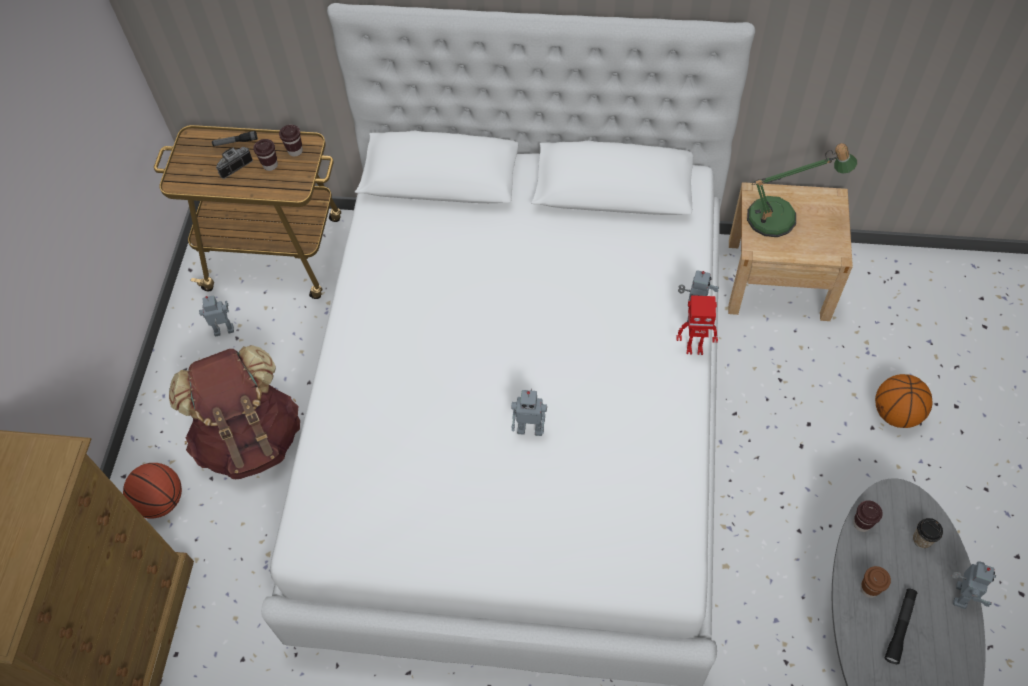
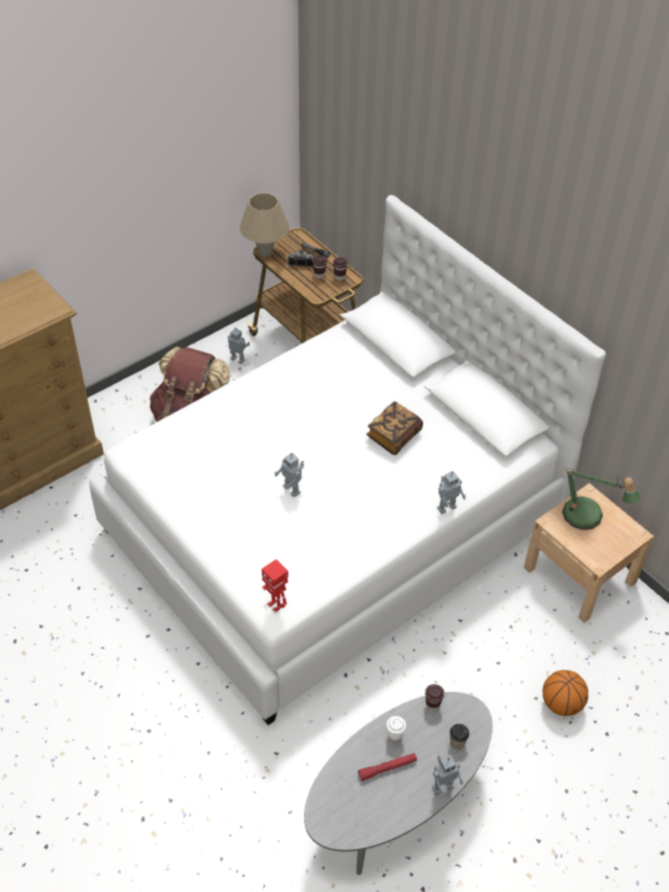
camera: 40 degrees right, 10 degrees down
basketball [123,463,182,519] -> none
toy robot [676,295,718,355] -> toy robot moved to [262,559,288,613]
brown cup [860,566,891,598] -> white cup [386,716,406,743]
black flashlight [884,589,918,664] -> red flashlight [358,753,417,781]
none -> beige table lamp [240,193,289,257]
none -> book [366,401,423,455]

